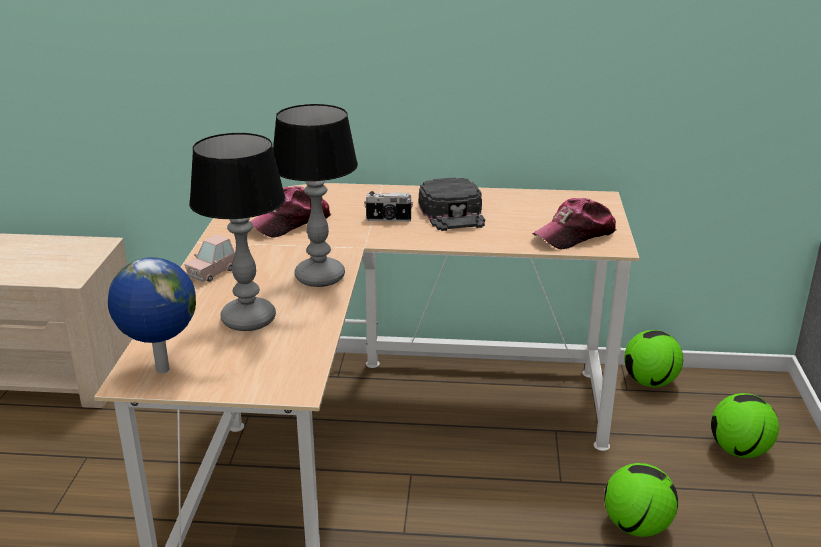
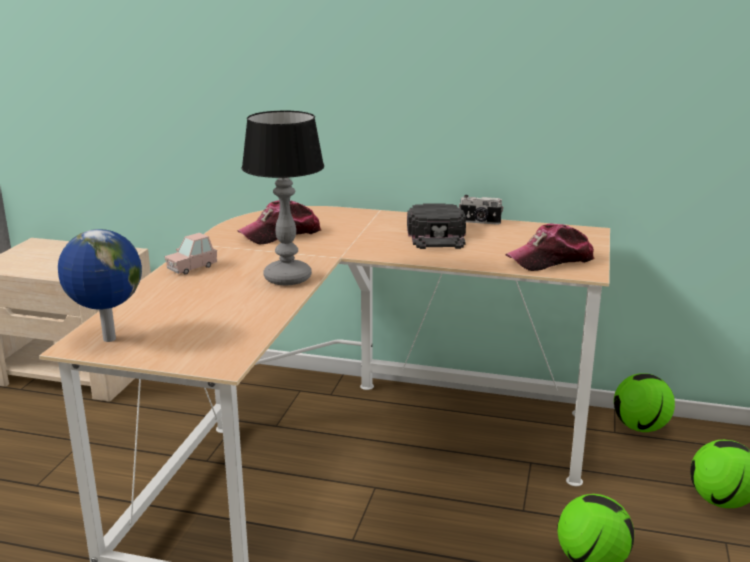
camera: 10 degrees right, 5 degrees down
table lamp [189,133,285,331] -> none
camera [364,191,413,222] -> camera moved to [459,195,503,225]

